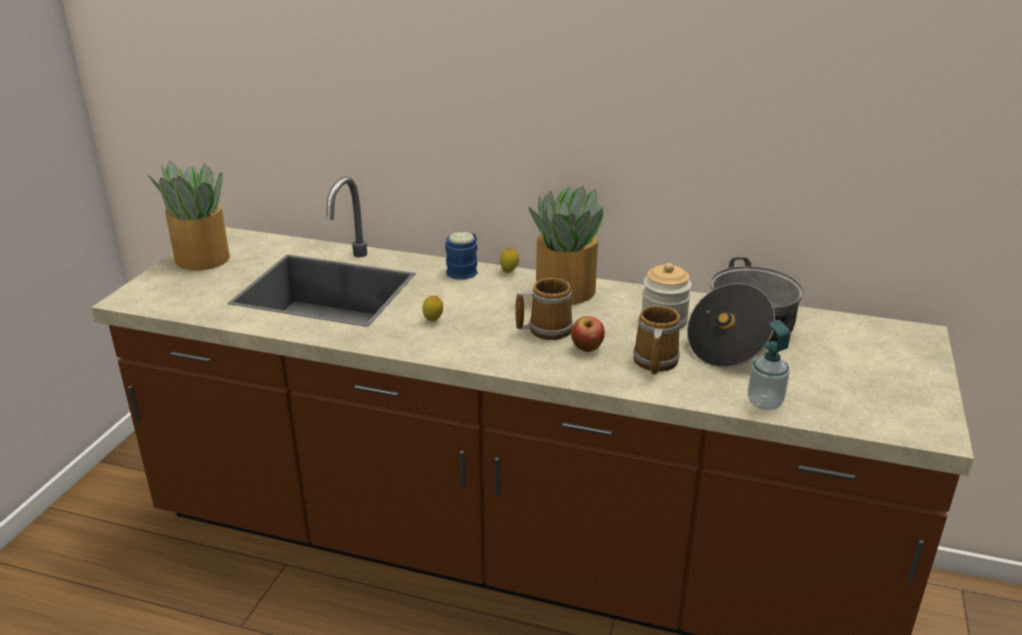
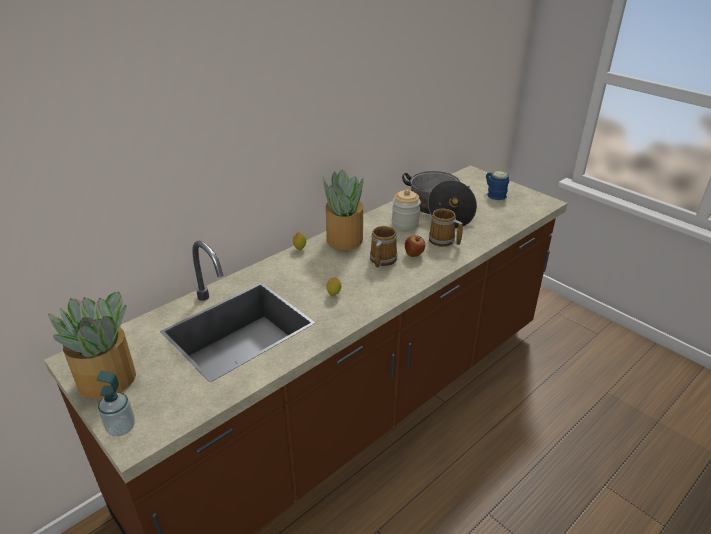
camera: 60 degrees left, 5 degrees up
blue mug [445,232,478,280] -> blue mug moved to [486,171,509,200]
soap dispenser [748,320,790,411] -> soap dispenser moved to [97,371,135,437]

